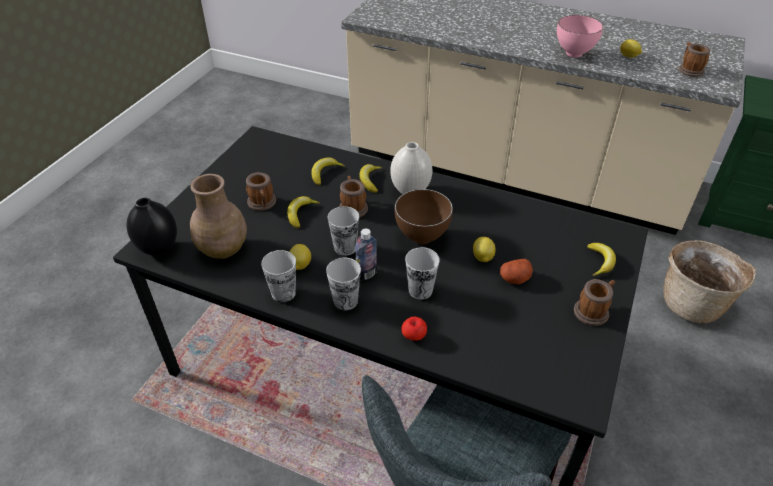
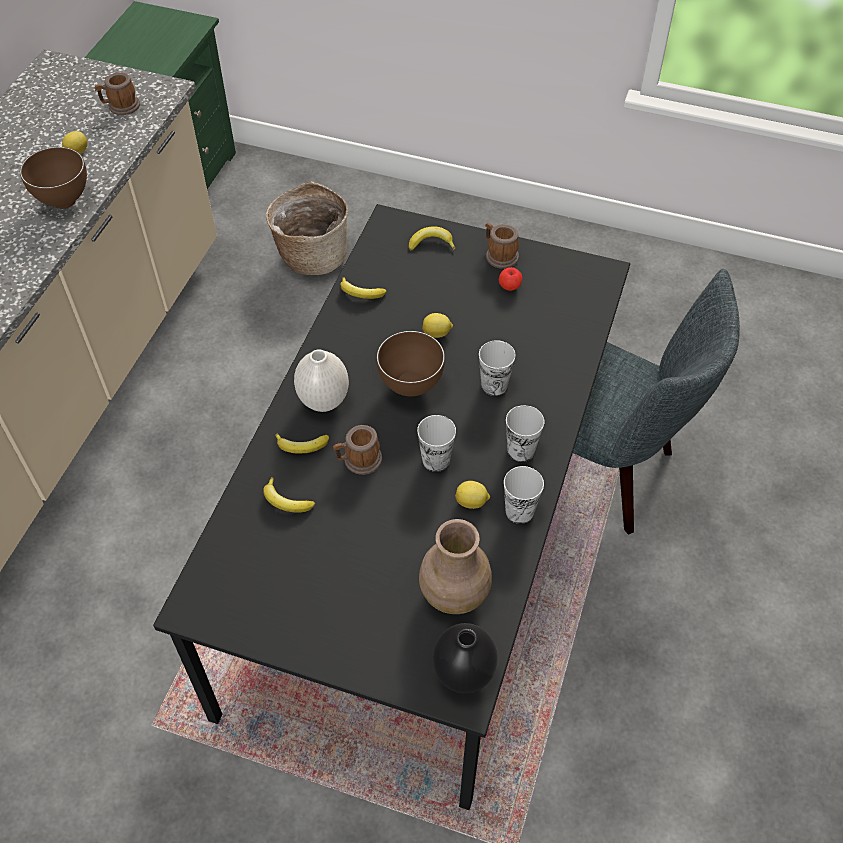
camera: 95 degrees left, 10 degrees up
mug [246,172,276,211] -> none
banana [287,196,320,228] -> banana moved to [340,277,387,299]
bottle [356,229,377,280] -> none
apple [401,317,427,341] -> apple moved to [499,267,522,291]
potato [500,259,533,284] -> none
pink bowl [557,15,604,58] -> brown bowl [20,147,87,209]

